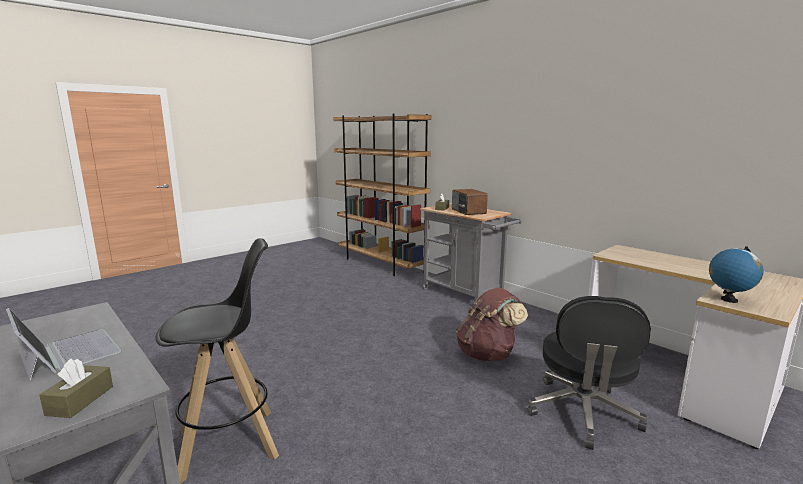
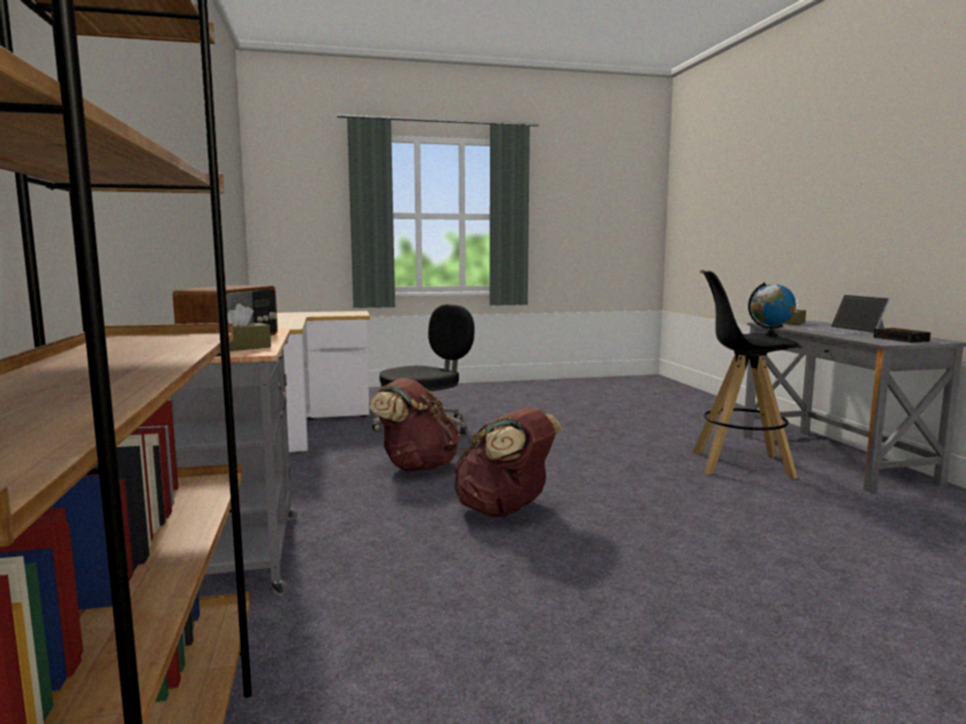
camera: 150 degrees left, 5 degrees down
globe [709,246,764,303] -> globe moved to [748,282,796,336]
none -> brown backpack [454,408,563,517]
none -> alarm clock [873,328,931,343]

